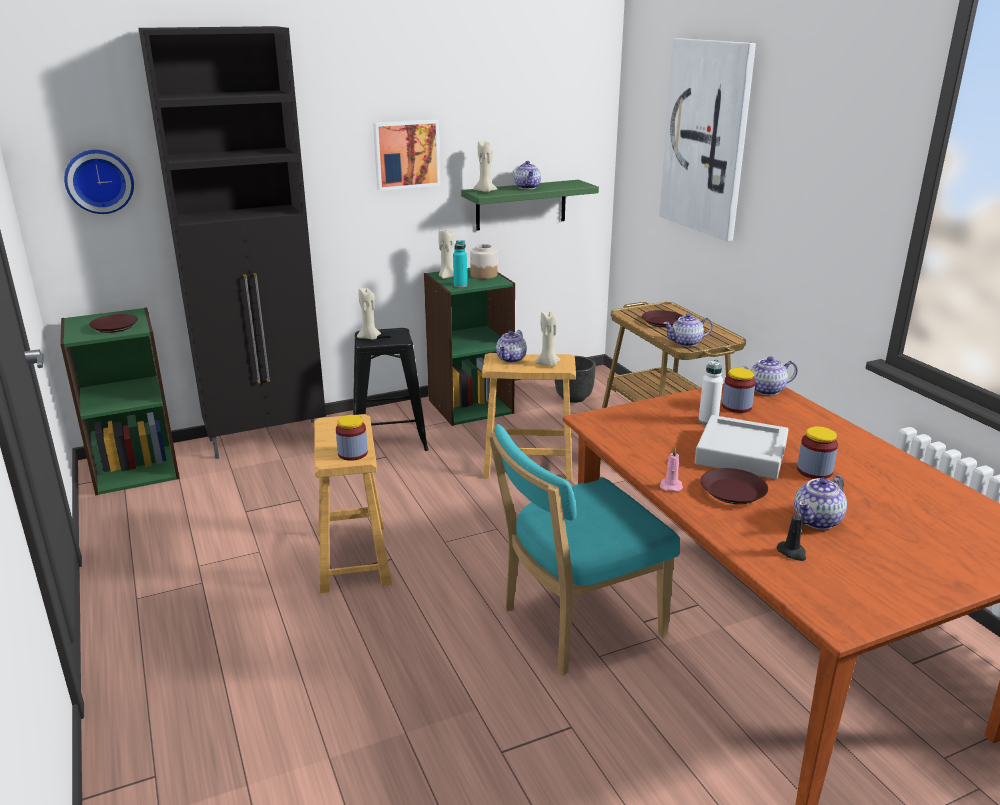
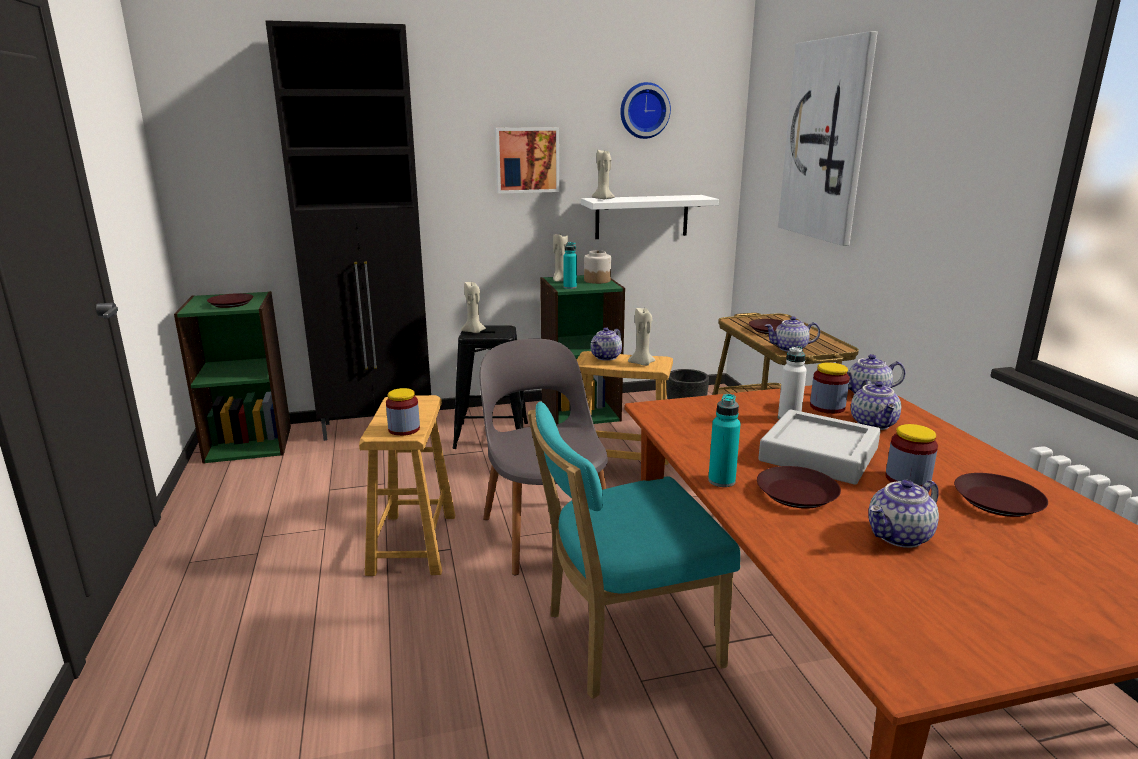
camera: 10 degrees right, 5 degrees down
wall clock [64,150,134,214] -> wall clock moved to [620,82,671,139]
green shelf [461,180,599,231] -> white shelf [581,195,719,239]
teapot [514,161,541,189] -> teapot moved to [851,379,901,430]
pink candle [660,448,683,492] -> turquoise bottle [708,394,741,487]
black candle [777,509,806,561] -> none
none -> grey chair [480,339,608,575]
none -> brown plate [954,473,1048,517]

